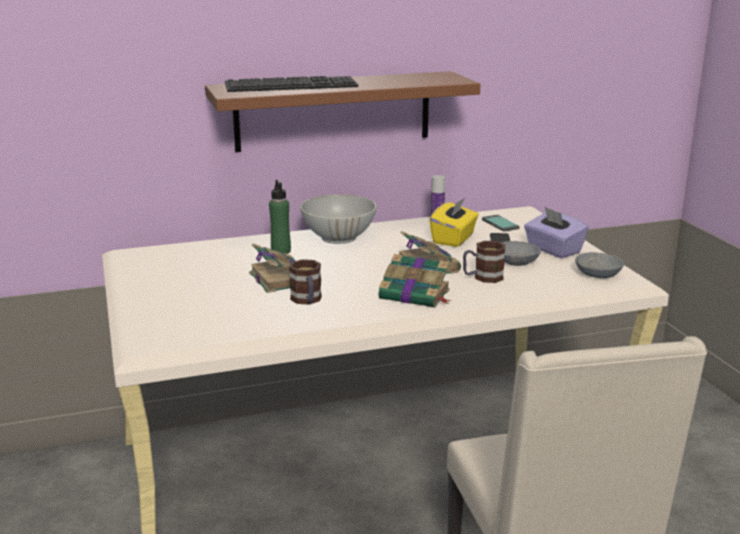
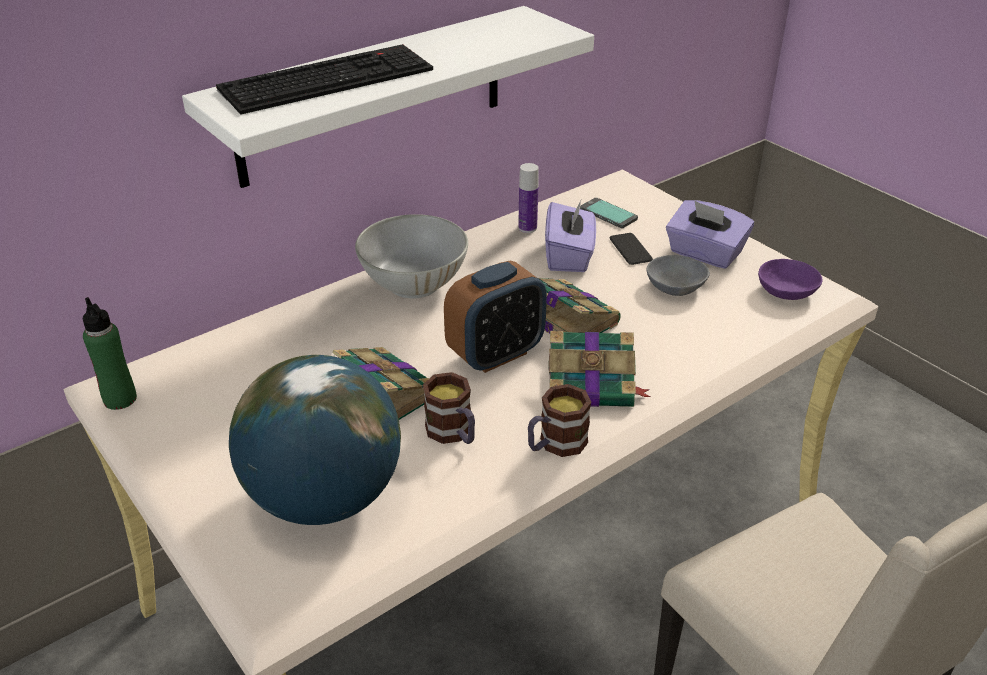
camera: 20 degrees left, 15 degrees up
brown shelf [205,71,481,152] -> white shelf [182,6,594,188]
green bottle [269,180,291,254] -> green bottle moved to [83,297,137,410]
yellow tissue box [430,197,479,247] -> purple tissue box [545,201,596,272]
mug [463,241,505,283] -> mug moved to [528,384,591,457]
grey bowl [575,252,624,278] -> purple bowl [758,259,823,300]
none -> globe [229,355,401,525]
none -> alarm clock [444,261,547,373]

